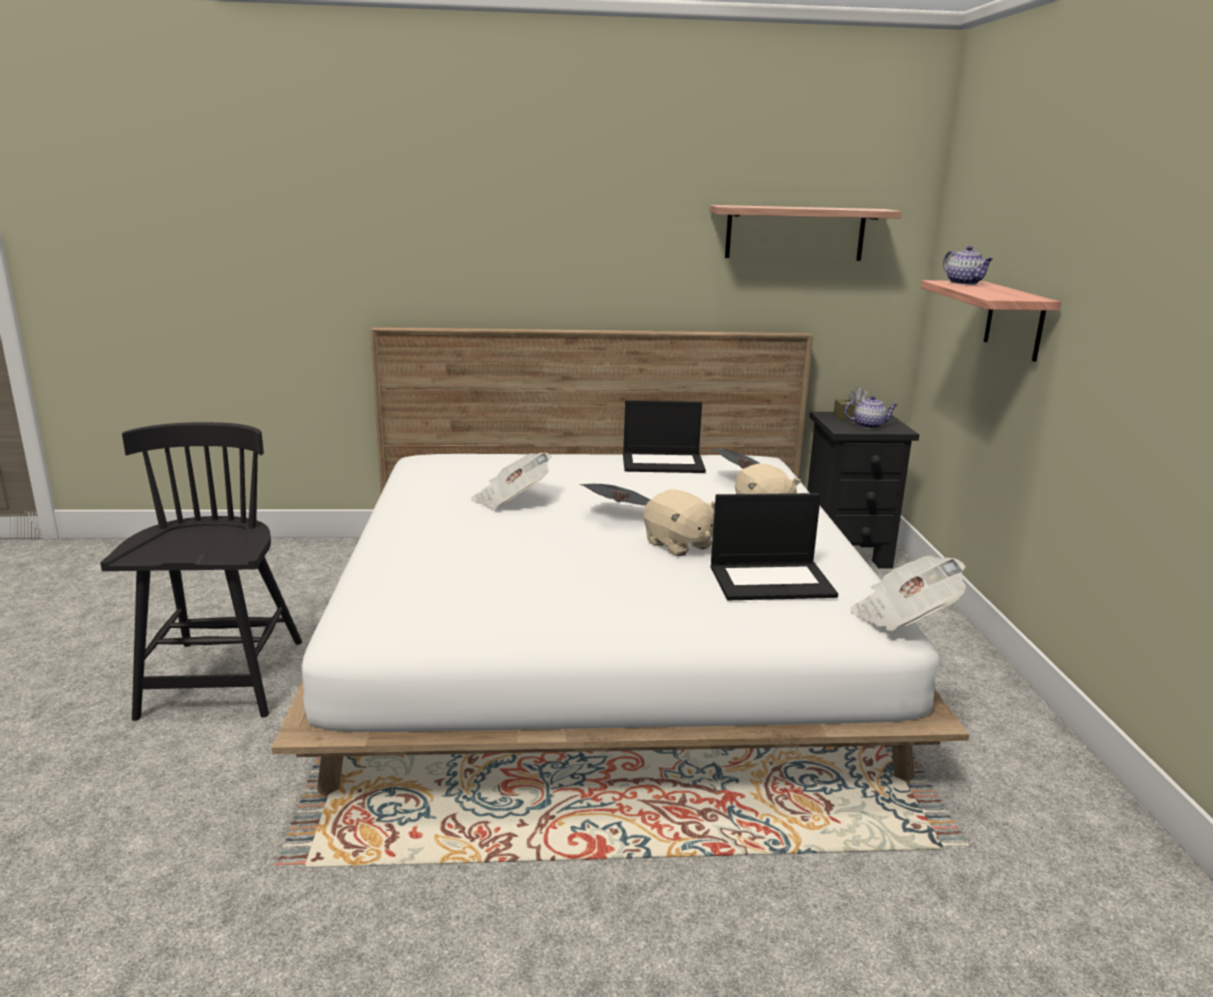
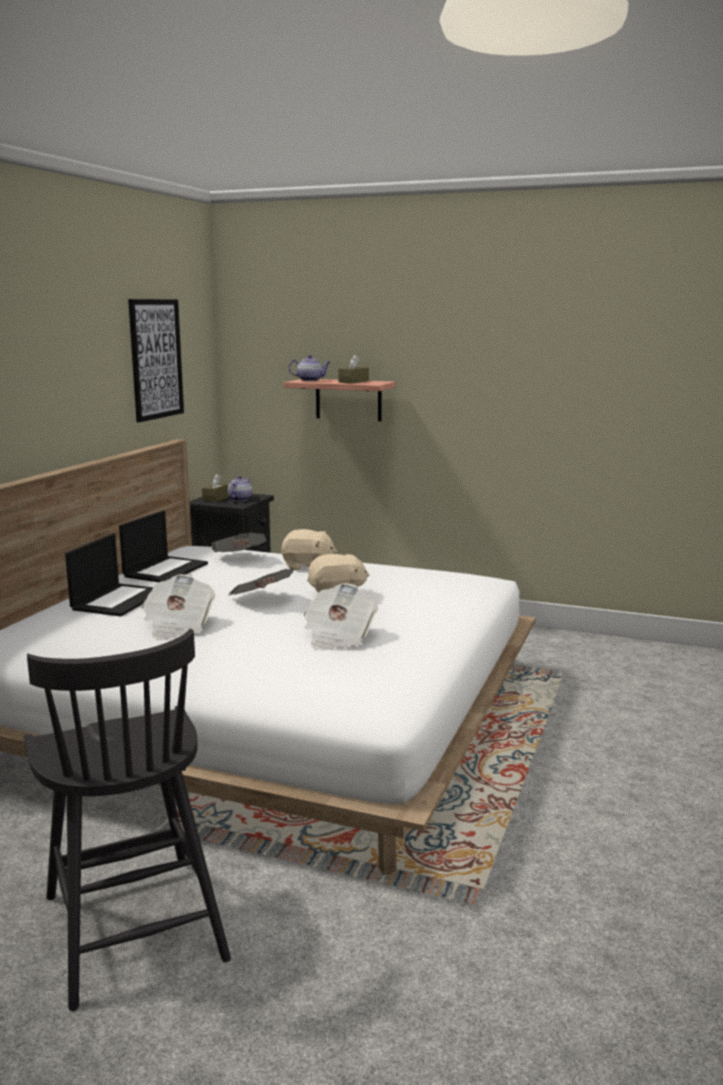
camera: 65 degrees left, 5 degrees down
black chair [100,422,302,721] -> black chair turned 135 degrees counterclockwise [23,628,231,1011]
shelf [709,205,902,261] -> picture [128,299,184,422]
laptop [711,493,838,600] -> laptop moved to [65,533,153,616]
newspaper [851,556,966,631] -> newspaper moved to [304,583,378,650]
none -> brown tissue box [338,355,369,383]

